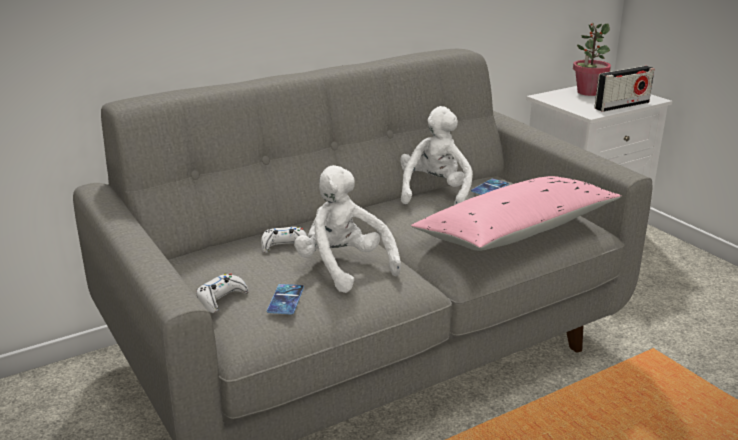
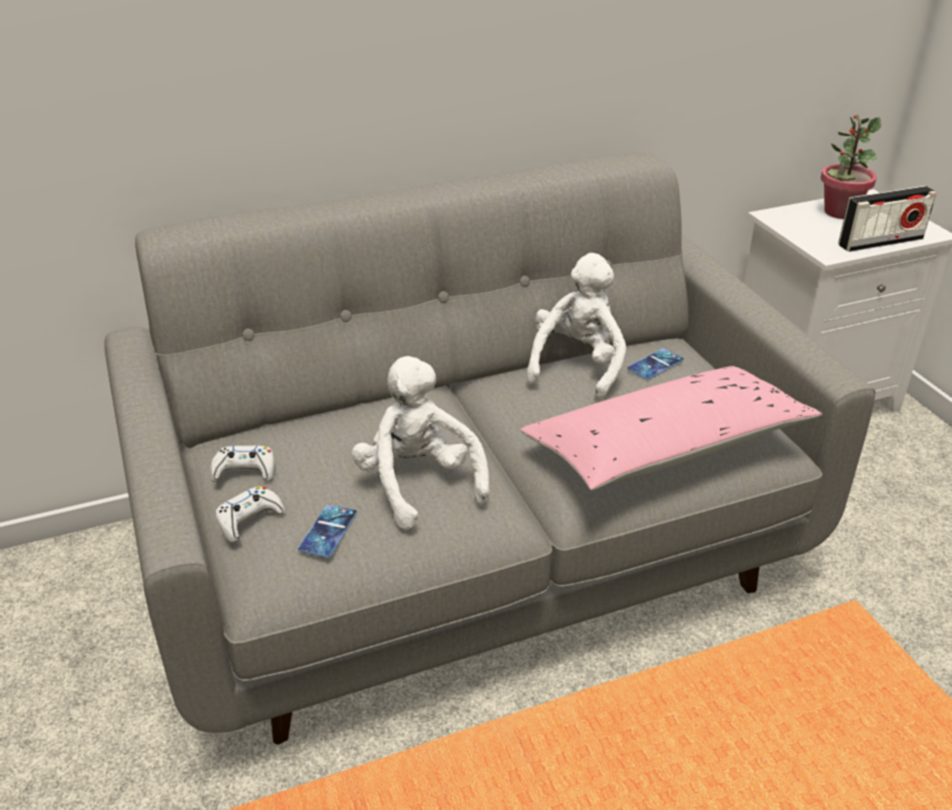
camera: 10 degrees right, 10 degrees up
white game controller [261,227,307,253] -> white game controller moved to [210,445,274,482]

